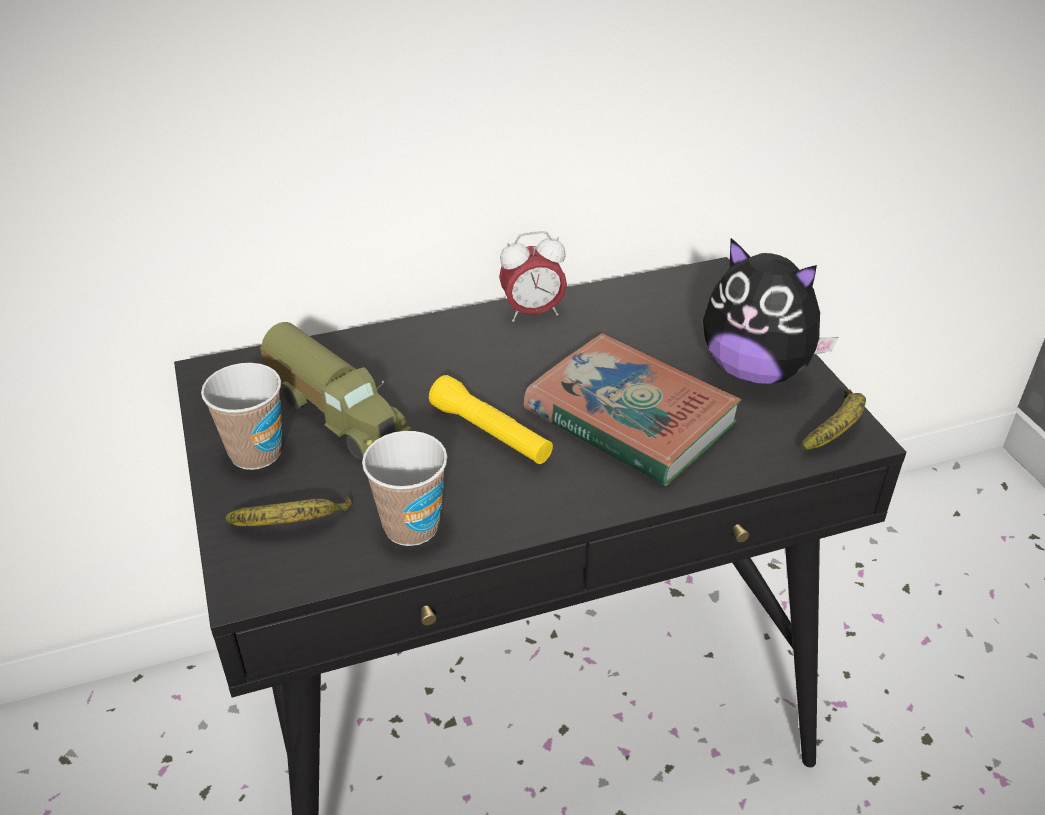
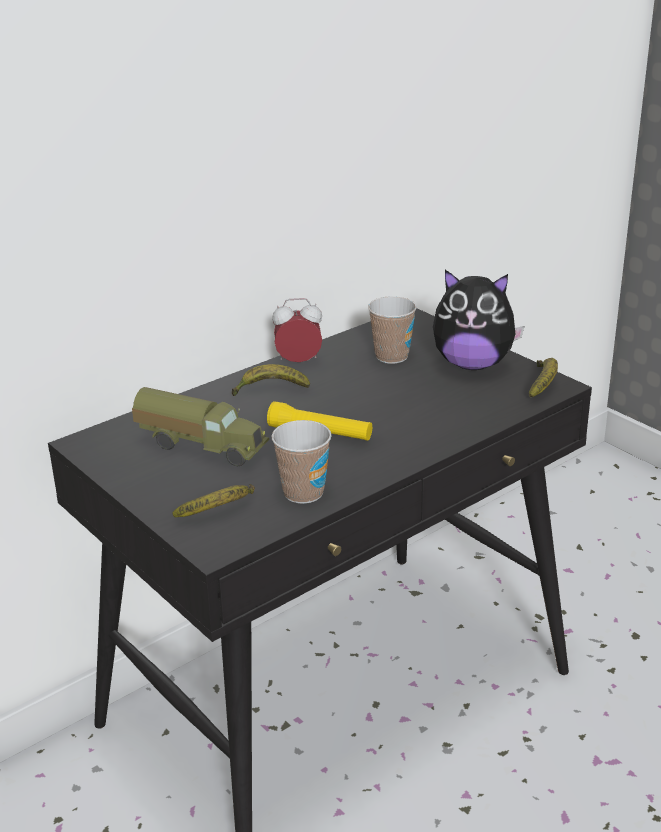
camera: 20 degrees left, 10 degrees down
cup [201,363,282,470] -> cup moved to [368,296,417,364]
alarm clock [499,231,567,322] -> alarm clock turned 150 degrees counterclockwise [272,298,322,362]
book [524,334,742,486] -> none
none -> banana [232,364,310,396]

